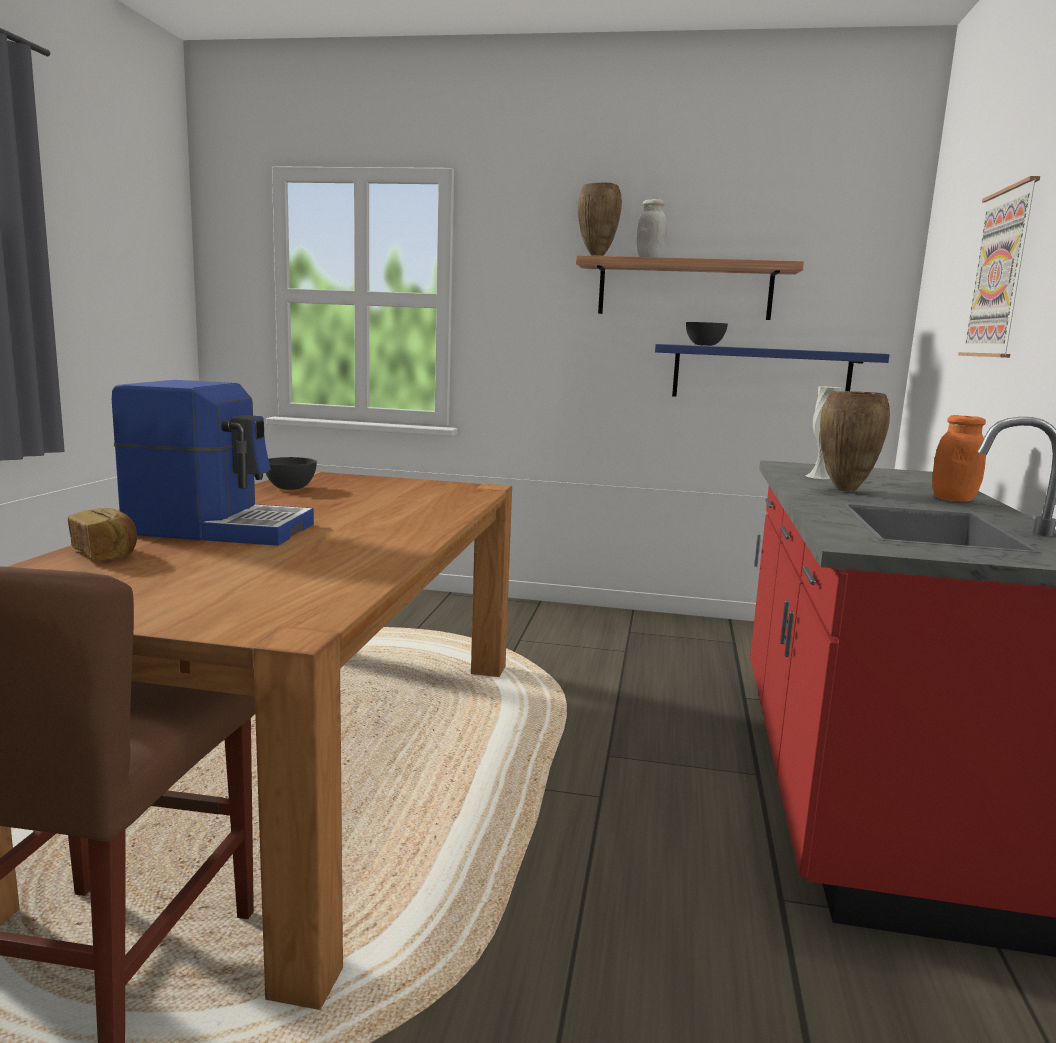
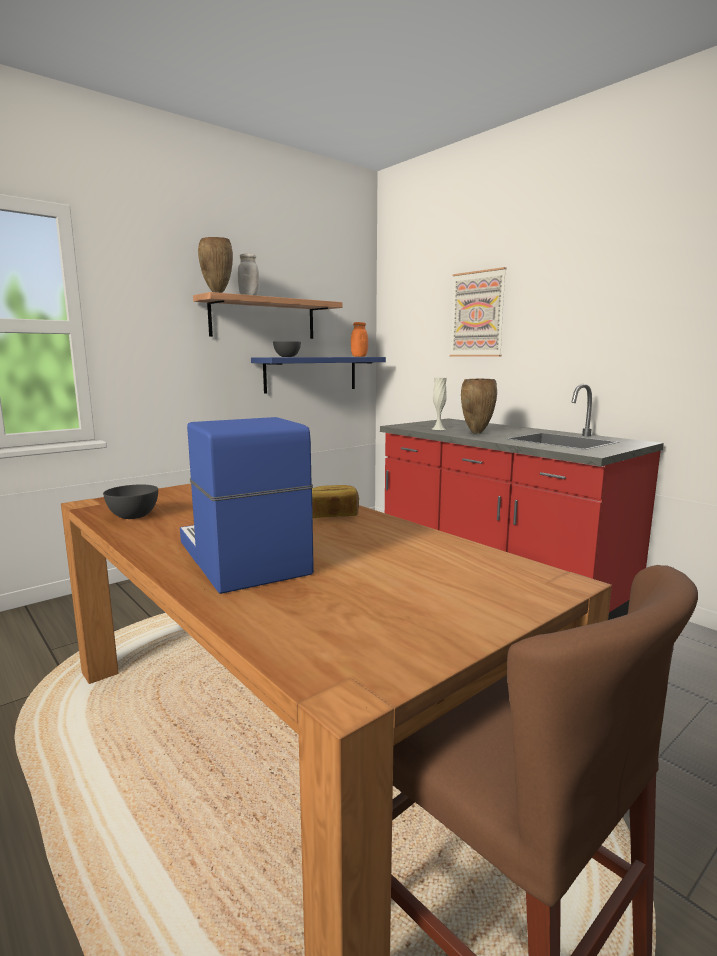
camera: 50 degrees left, 0 degrees up
bread [68,508,137,560] -> bread moved to [312,485,359,518]
coffee machine [112,380,314,546] -> coffee machine turned 75 degrees counterclockwise [180,417,314,594]
orange jar [932,415,986,502] -> orange jar moved to [351,322,368,357]

